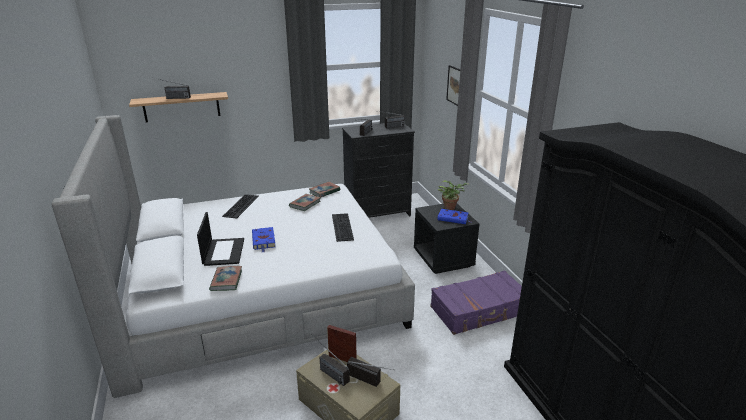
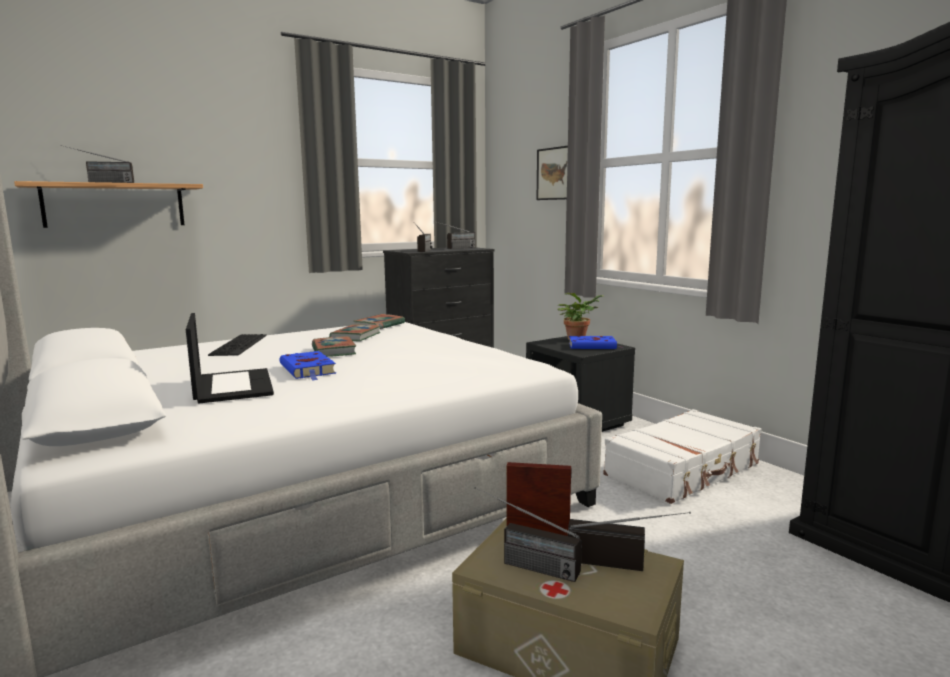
camera: 15 degrees left, 15 degrees down
book [209,266,242,291] -> book moved to [312,336,356,357]
keyboard [332,213,354,242] -> none
purple suitcase [430,270,522,335] -> white suitcase [603,409,761,504]

